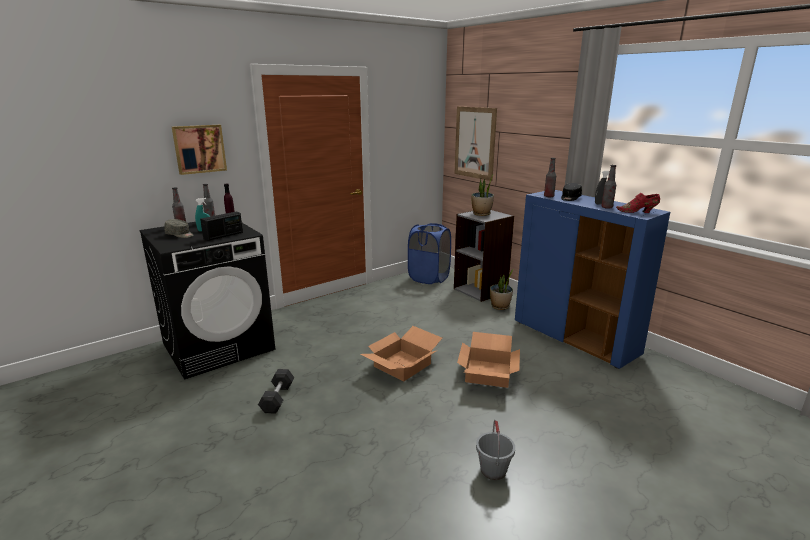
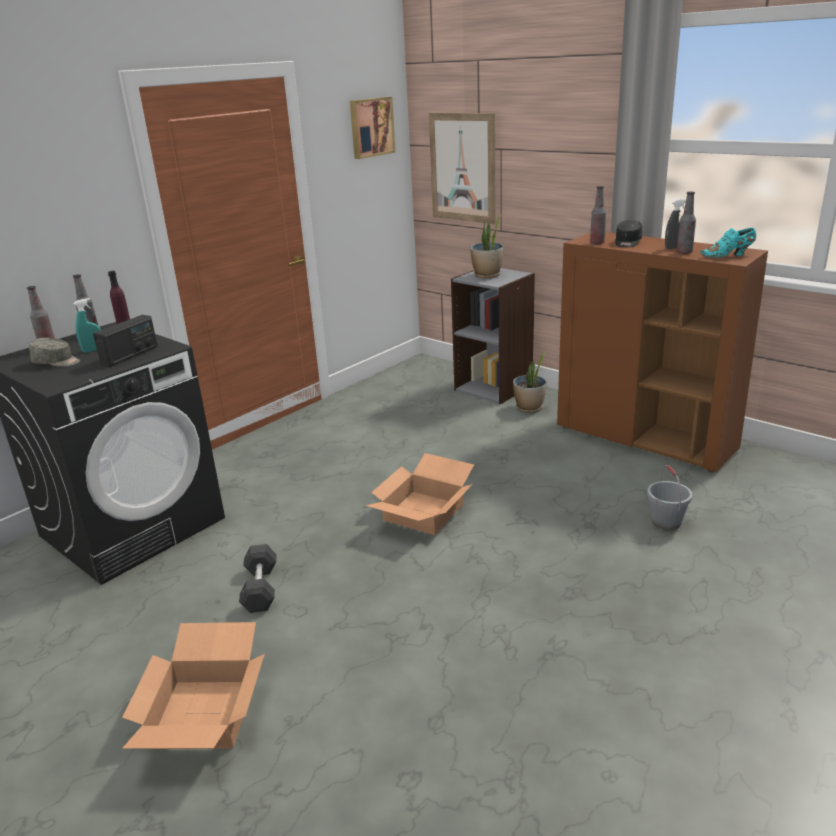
camera: 10 degrees left, 5 degrees up
picture [172,125,227,175] -> picture moved to [350,97,396,159]
blue laundry basket [408,223,451,284] -> none
cardboard box [457,332,520,388] -> cardboard box moved to [122,622,265,749]
grey bucket [476,420,515,480] -> grey bucket moved to [647,465,692,530]
blue cabinet [515,190,670,369] -> brown cabinet [557,232,768,472]
red shoe [616,193,660,213] -> turquoise shoe [700,228,756,258]

